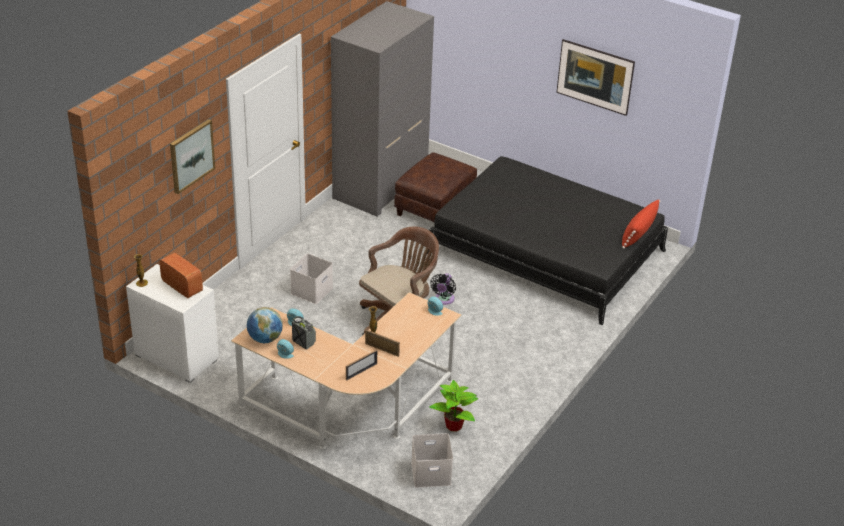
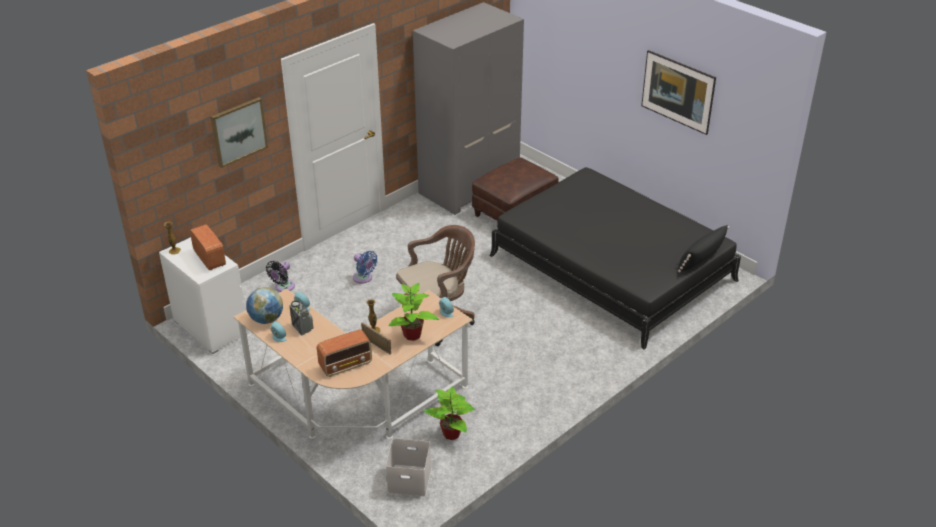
camera: 15 degrees right, 0 degrees up
white storage box [290,253,333,304] -> blue fan [353,251,378,284]
picture frame [346,350,377,381] -> radio [317,329,372,377]
black fan [430,273,456,305] -> black fan moved to [266,261,295,292]
red pillow [622,200,661,249] -> black pillow [678,225,729,272]
none -> potted plant [389,283,439,341]

